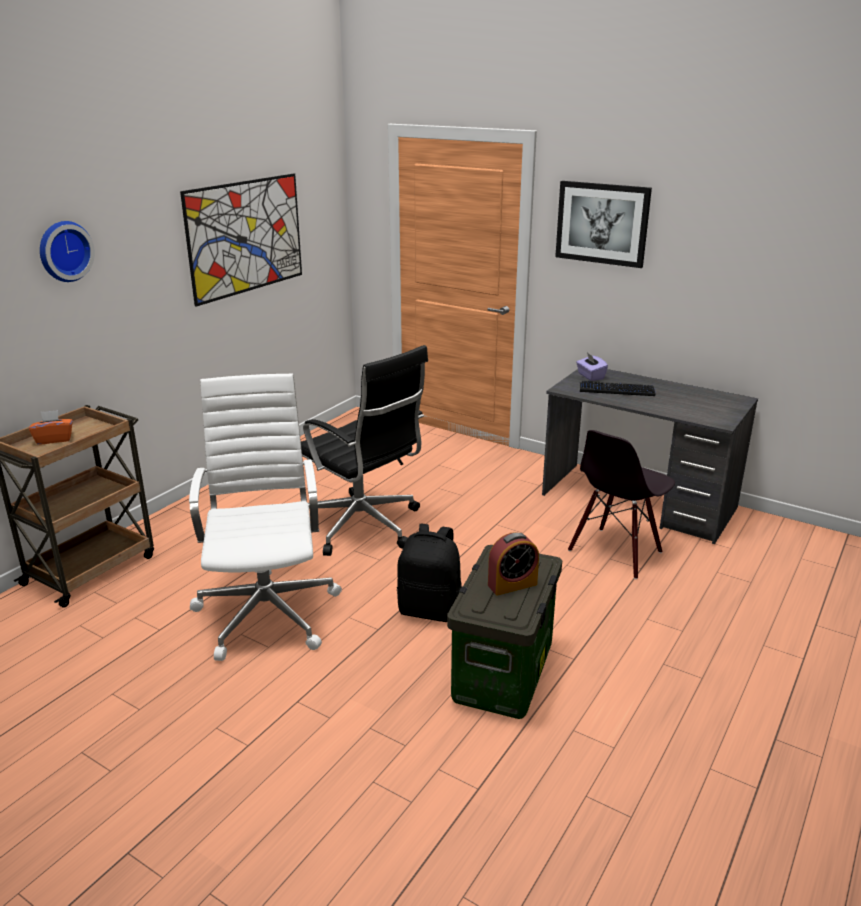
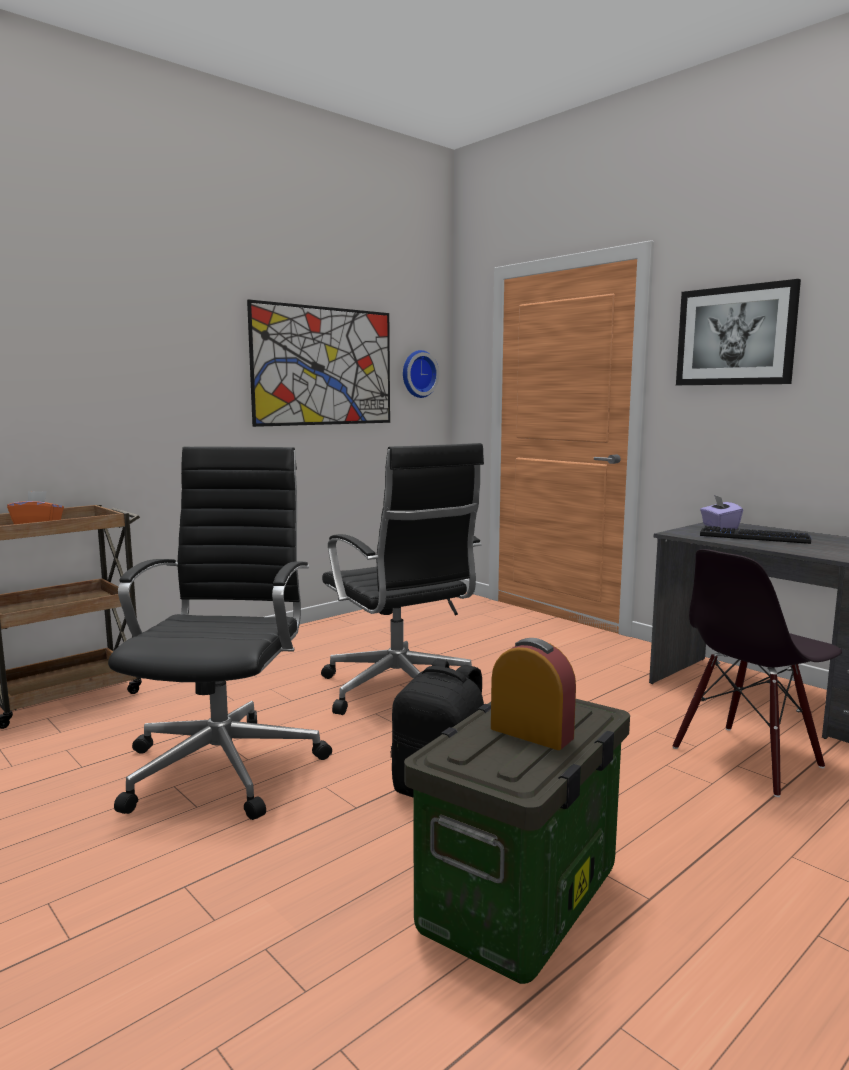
camera: 15 degrees right, 15 degrees down
wall clock [40,221,95,282] -> wall clock moved to [403,350,439,398]
white office chair [189,374,342,661] -> black office chair [108,447,332,820]
alarm clock [488,532,539,595] -> alarm clock turned 135 degrees counterclockwise [491,638,576,750]

